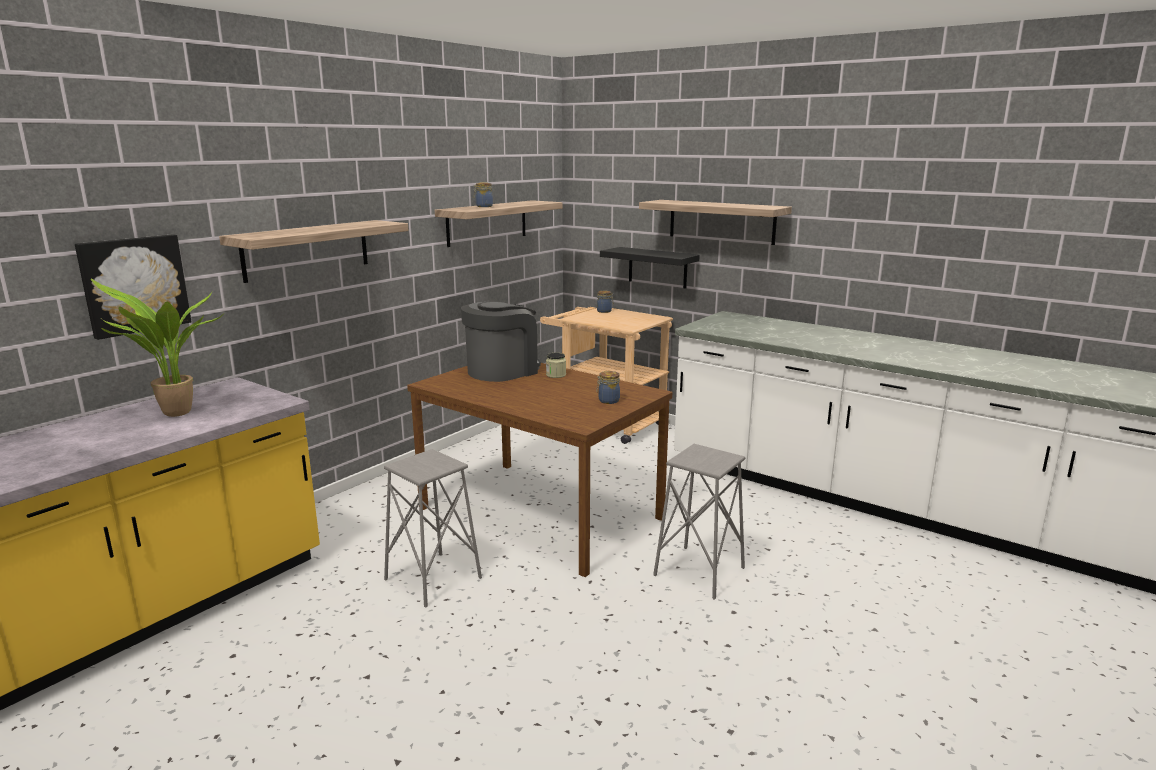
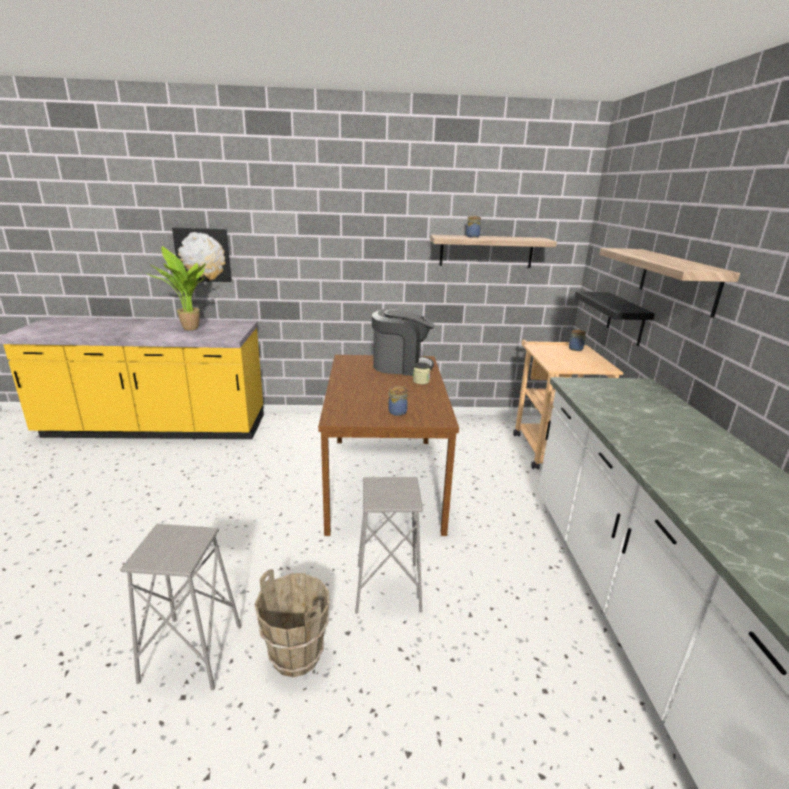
camera: 50 degrees right, 5 degrees up
shelf [219,220,408,283] -> none
grey stool [384,449,482,608] -> grey stool moved to [120,524,241,690]
none -> brown bucket [255,569,330,677]

